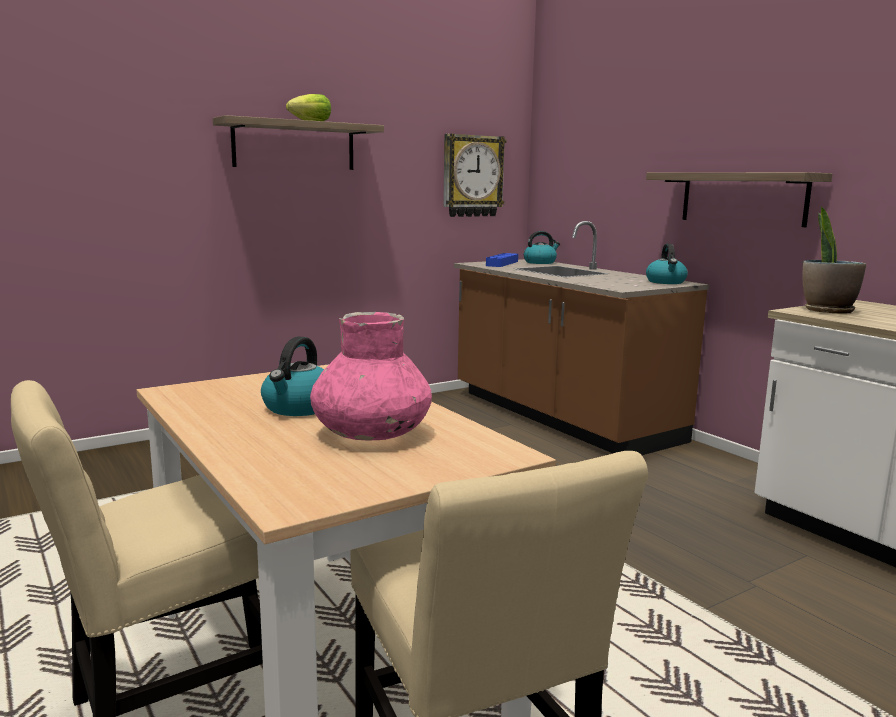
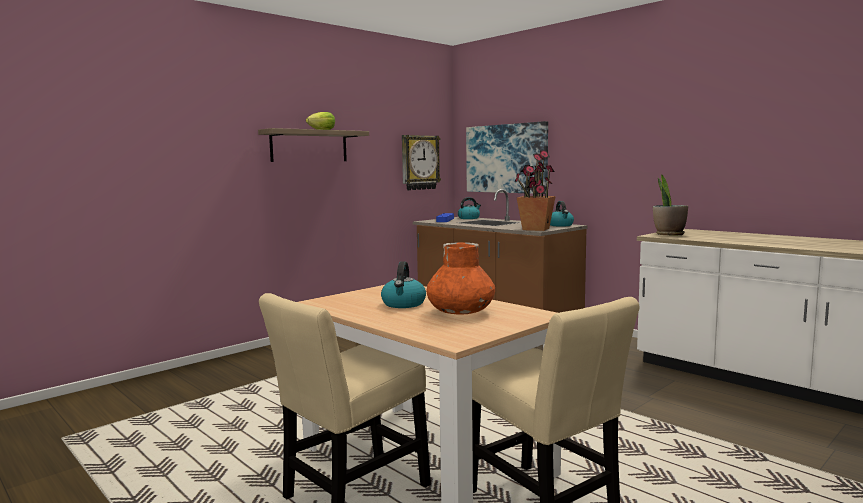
camera: 10 degrees left, 5 degrees down
pink vase [310,312,432,440] -> orange vase [426,242,495,315]
shelf [646,172,832,227] -> none
none -> picture [466,121,548,194]
none -> potted plant [515,151,556,231]

